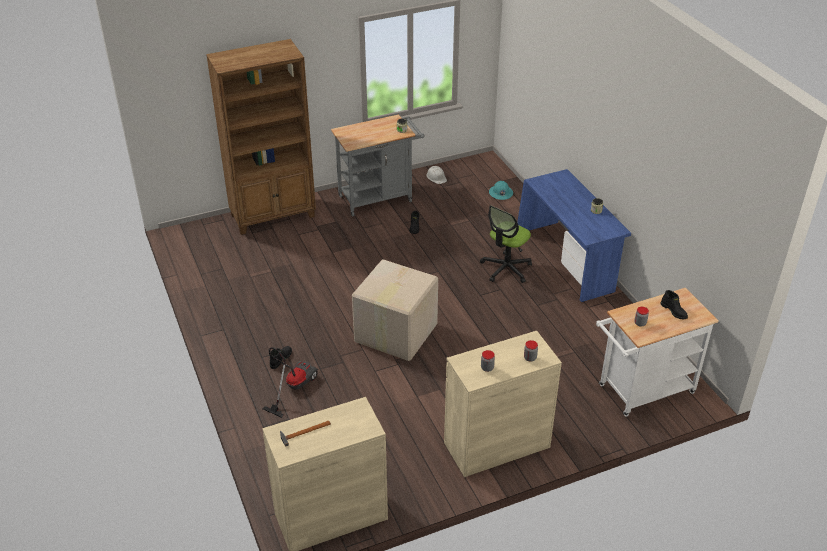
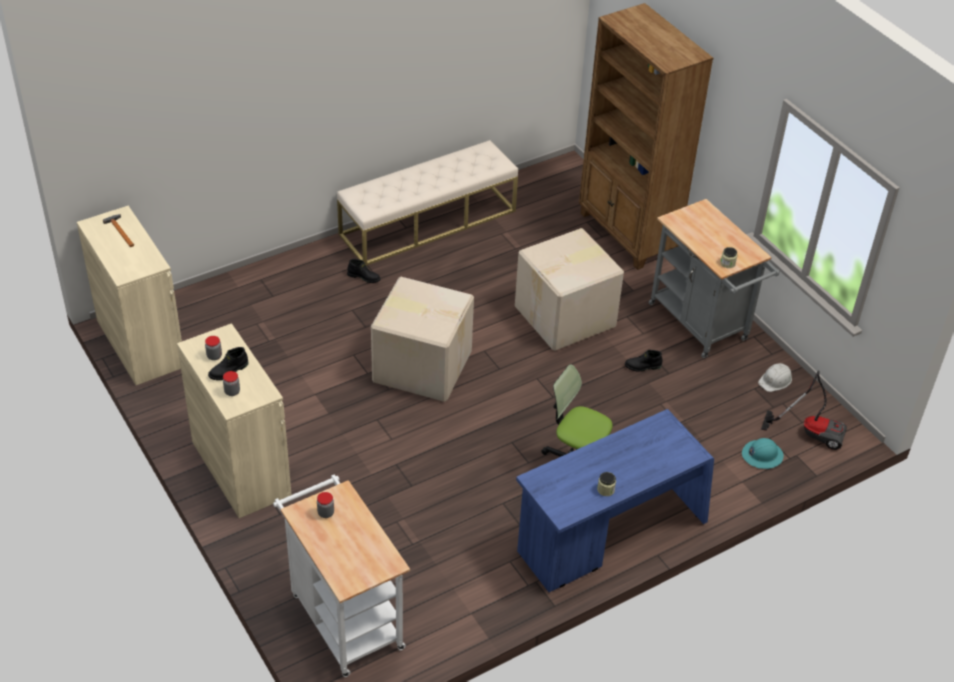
camera: 80 degrees right, 5 degrees up
vacuum cleaner [263,347,318,418] -> vacuum cleaner moved to [761,371,847,450]
black boot [661,290,688,320] -> black boot moved to [208,347,248,380]
none -> beige bench [337,140,518,266]
none -> cardboard box [515,228,624,351]

